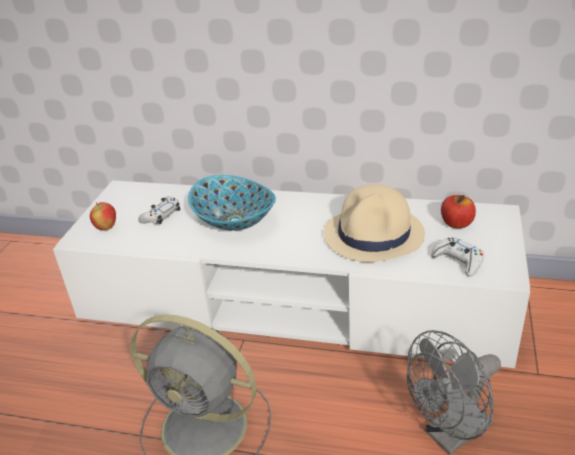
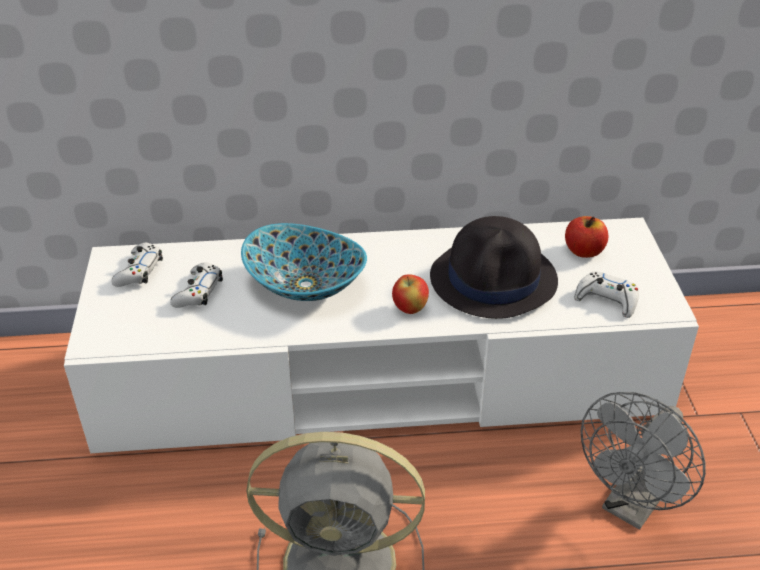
camera: 20 degrees left, 5 degrees up
apple [90,202,116,231] -> apple moved to [392,274,429,314]
beige hat [324,184,425,262] -> black hat [430,216,558,319]
none -> white game controller [112,243,163,287]

